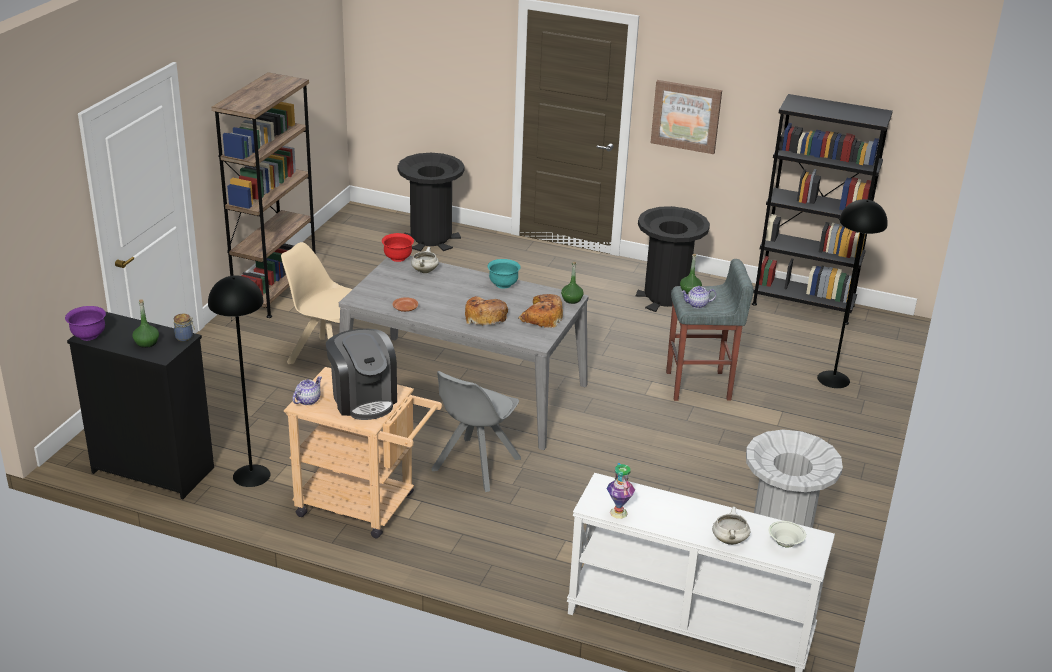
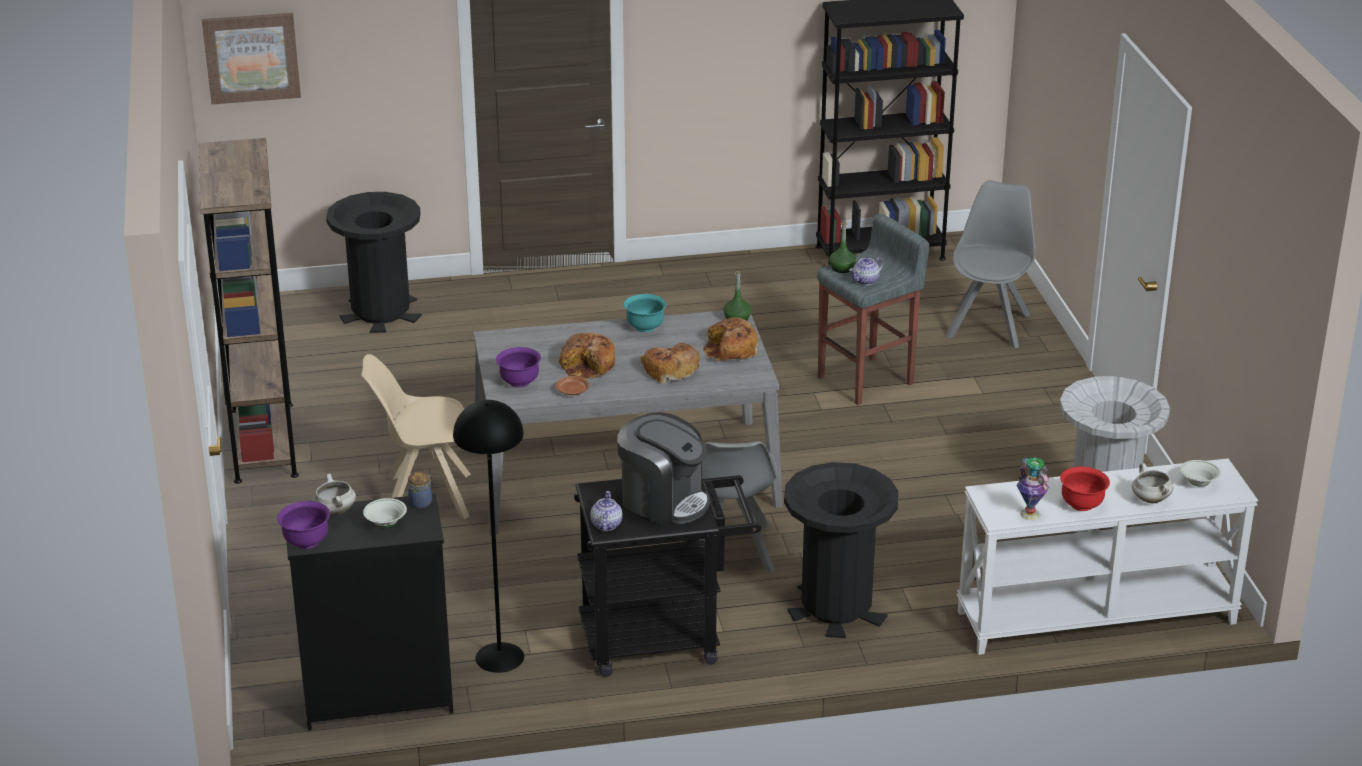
camera: 30 degrees left, 0 degrees up
green bottle [132,299,159,348] -> white bowl [363,498,407,528]
beige cart [284,367,442,538] -> black cart [574,475,761,677]
red bowl [382,233,414,262] -> red bowl moved to [1060,467,1110,511]
white cooking pot [411,247,439,273] -> white cooking pot moved to [312,473,356,516]
black trash can [636,206,710,312] -> black trash can moved to [784,462,898,638]
picture [651,80,722,154] -> picture moved to [202,13,301,104]
black floor lamp [817,199,888,388] -> grey chair [946,180,1036,348]
none -> purple bowl [496,347,541,388]
none -> bread [559,332,615,380]

